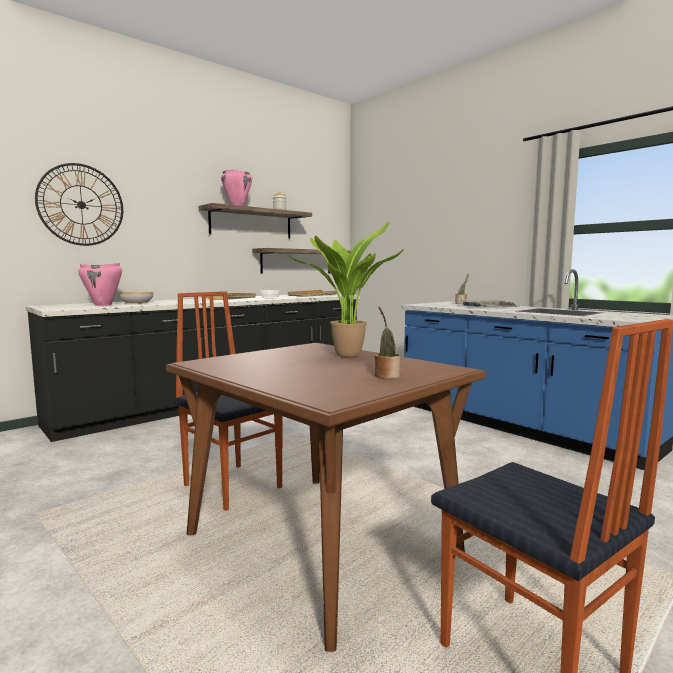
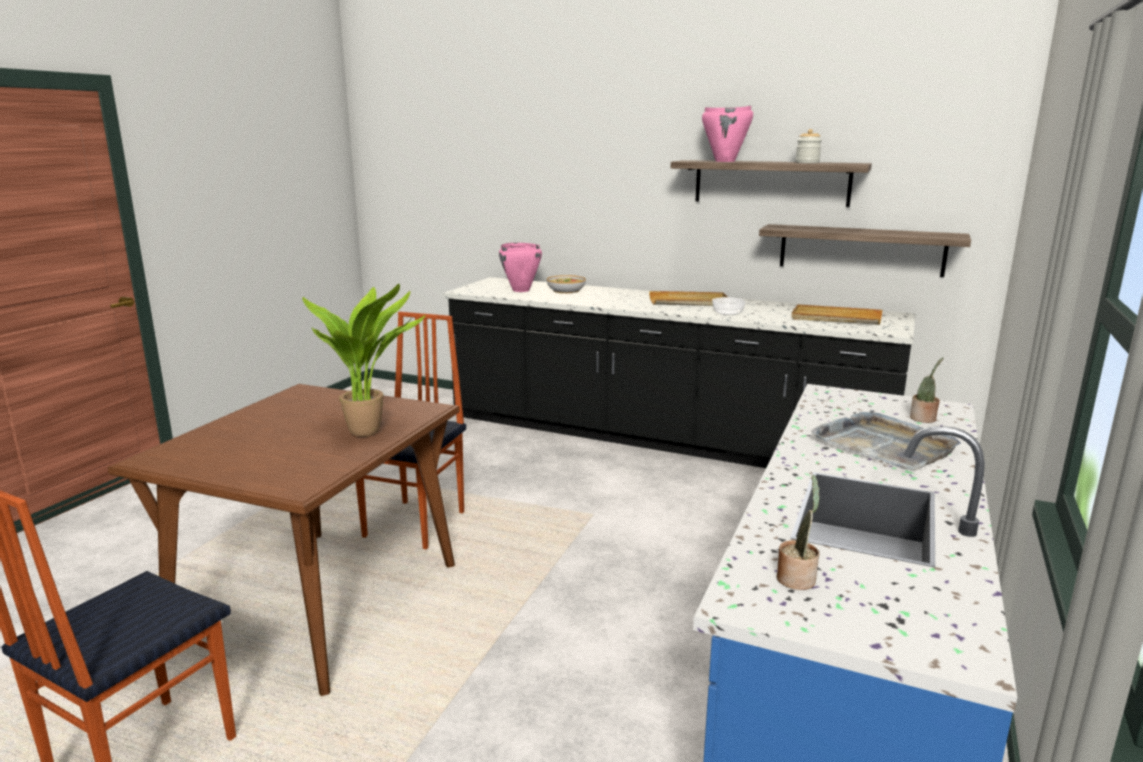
camera: 65 degrees right, 10 degrees up
wall clock [35,163,123,246] -> none
potted plant [375,306,400,379] -> potted plant moved to [777,474,820,590]

